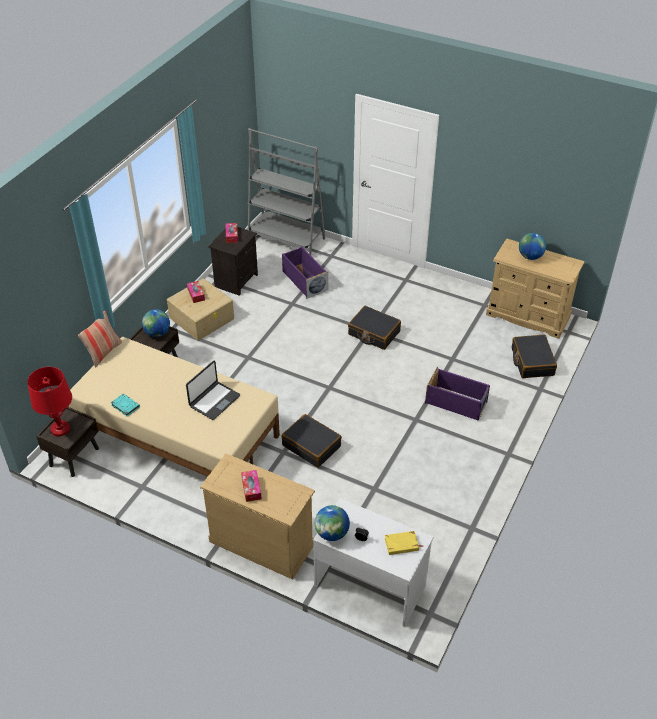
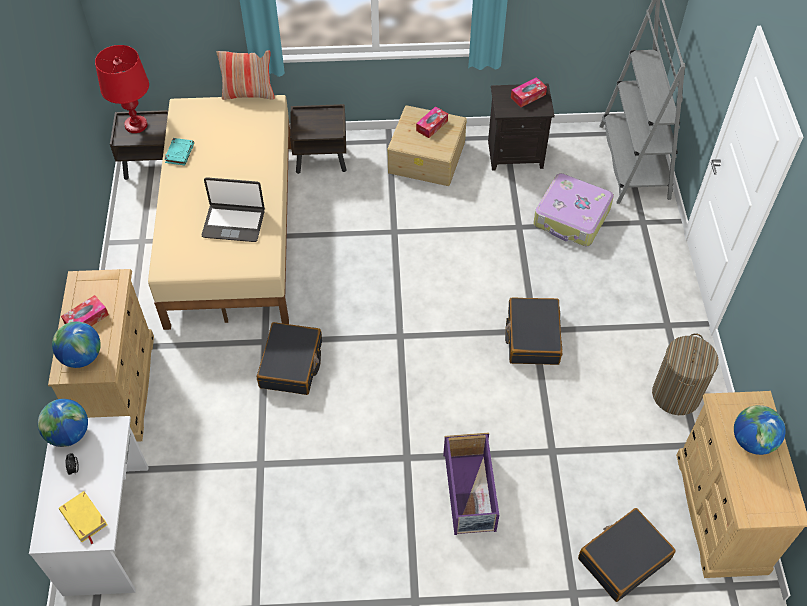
camera: 60 degrees right, 10 degrees up
globe [142,309,170,337] -> globe moved to [52,321,101,368]
purple storage box [282,246,328,299] -> suitcase [533,173,614,246]
none -> laundry basket [652,333,719,415]

